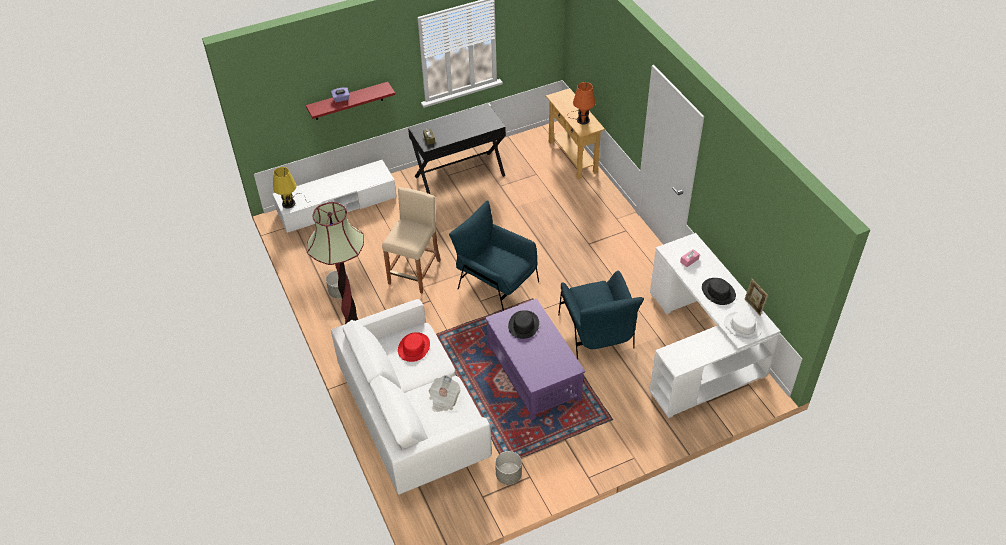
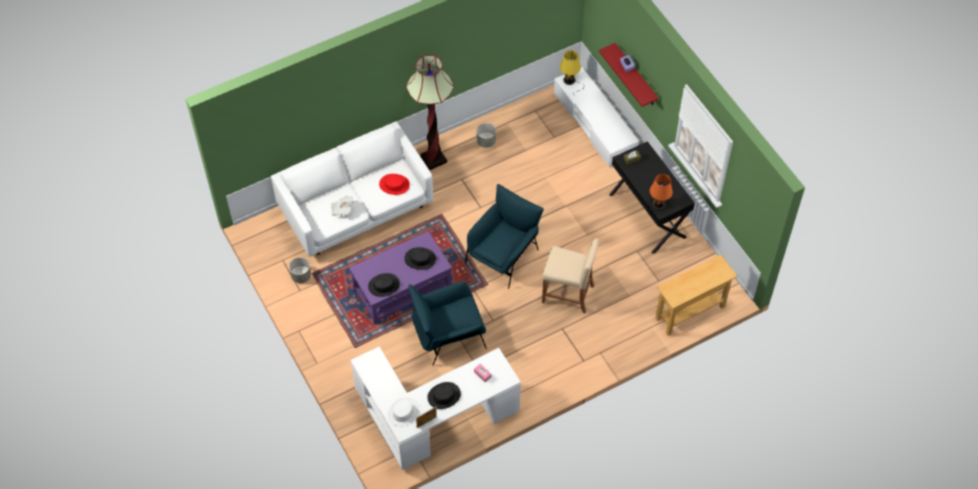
camera: 85 degrees right, 10 degrees up
beige stool [382,187,441,293] -> beige stool moved to [542,238,599,314]
orange table lamp [567,82,596,124] -> orange table lamp moved to [650,174,673,210]
none -> black hat [368,273,400,297]

